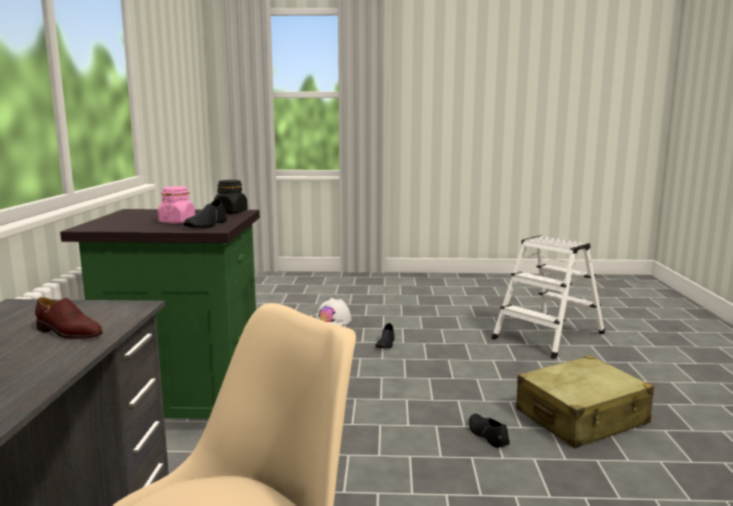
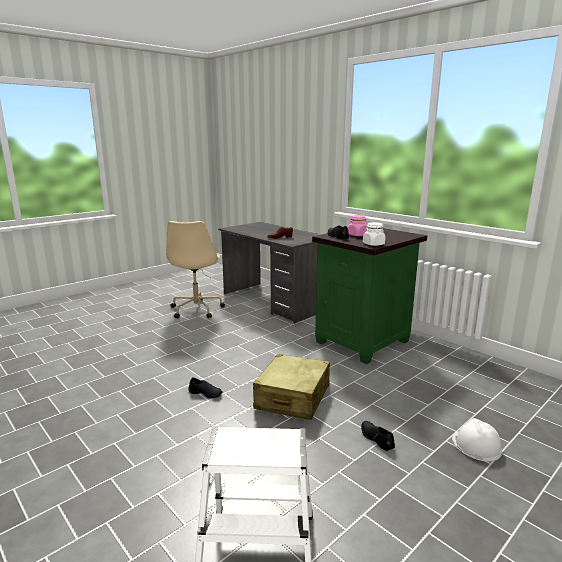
camera: 135 degrees right, 5 degrees up
black jar [214,180,248,214] -> white jar [363,222,386,246]
beige suitcase [516,355,654,449] -> beige suitcase moved to [253,354,330,420]

